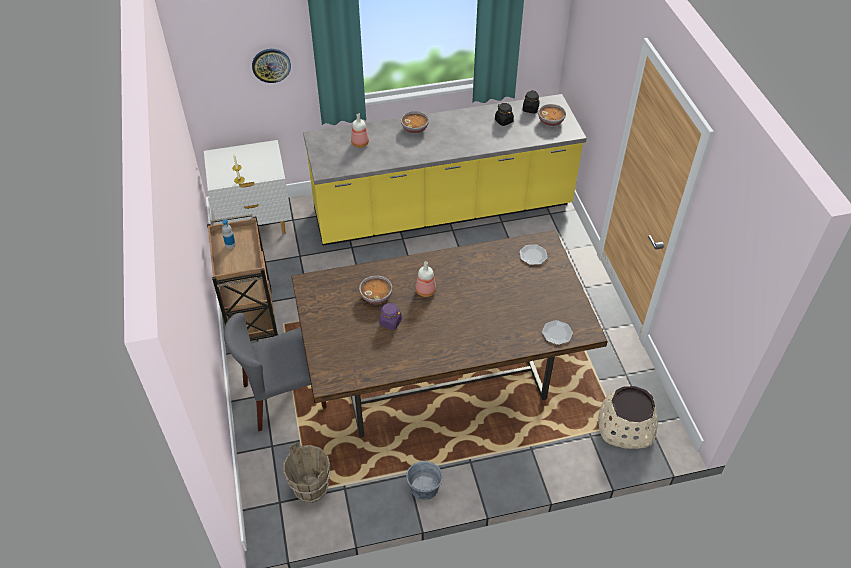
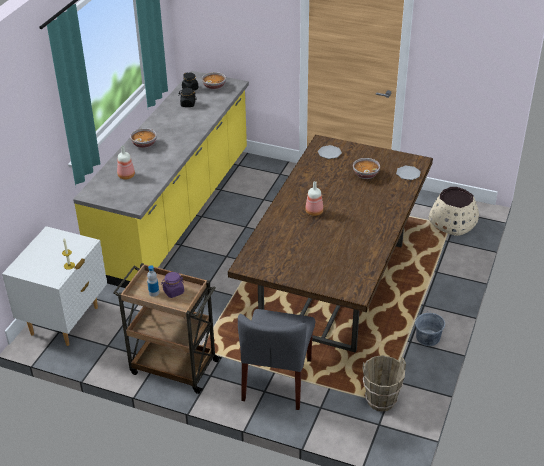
camera: 55 degrees left, 10 degrees down
wall clock [252,49,291,83] -> none
bowl [359,276,392,304] -> bowl moved to [353,158,380,179]
purple jar [378,303,402,330] -> purple jar moved to [161,272,184,298]

